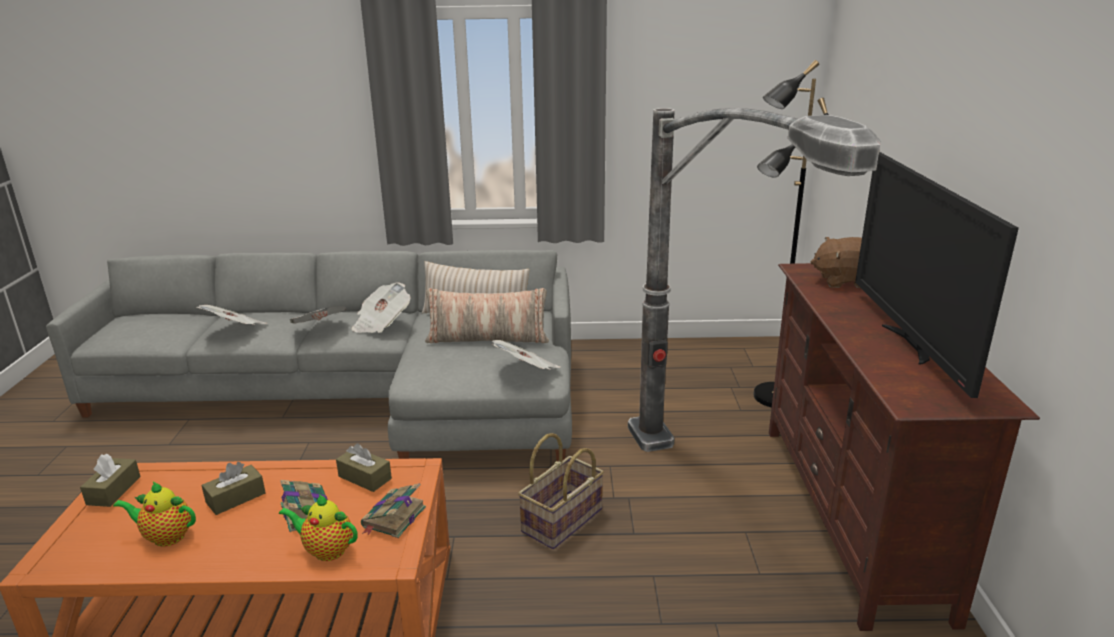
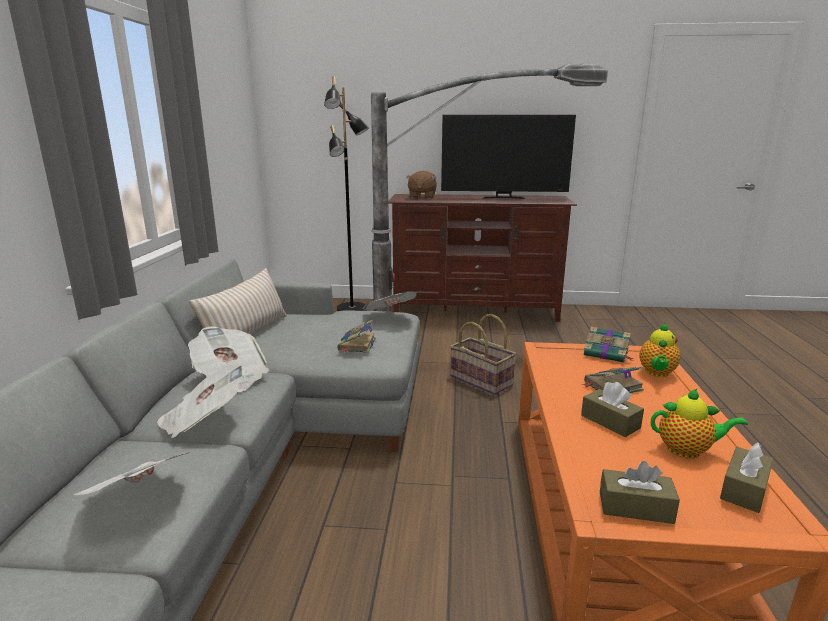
camera: 85 degrees left, 5 degrees down
teapot [113,482,196,547] -> teapot turned 90 degrees counterclockwise [651,389,748,459]
brown tissue box [336,443,392,492] -> brown tissue box moved to [720,442,774,513]
pillow [425,288,549,343] -> none
none -> book [337,320,376,353]

